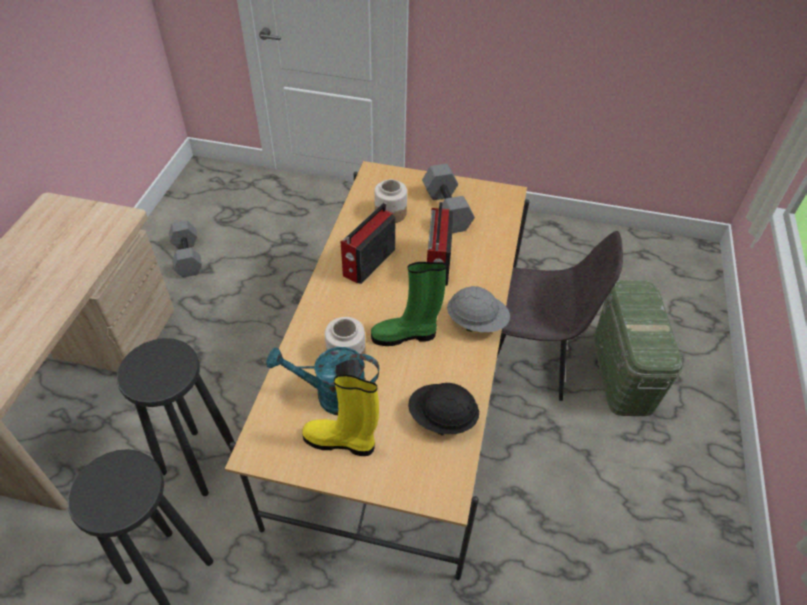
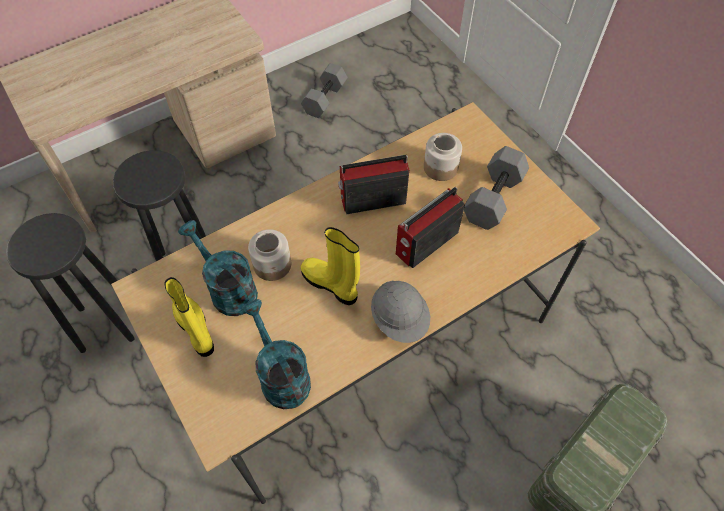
camera: 45 degrees right, 10 degrees up
green boot [371,262,446,346] -> yellow boot [301,227,360,305]
black hard hat [408,383,479,436] -> turquoise watering can [241,299,311,409]
grey chair [497,231,623,401] -> none

